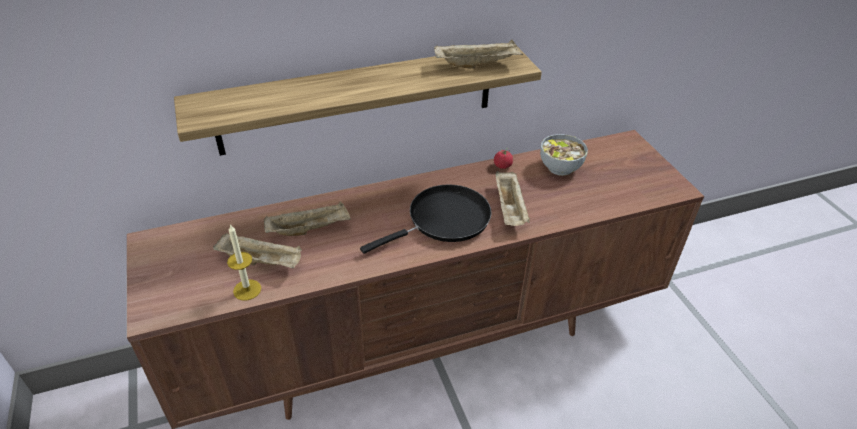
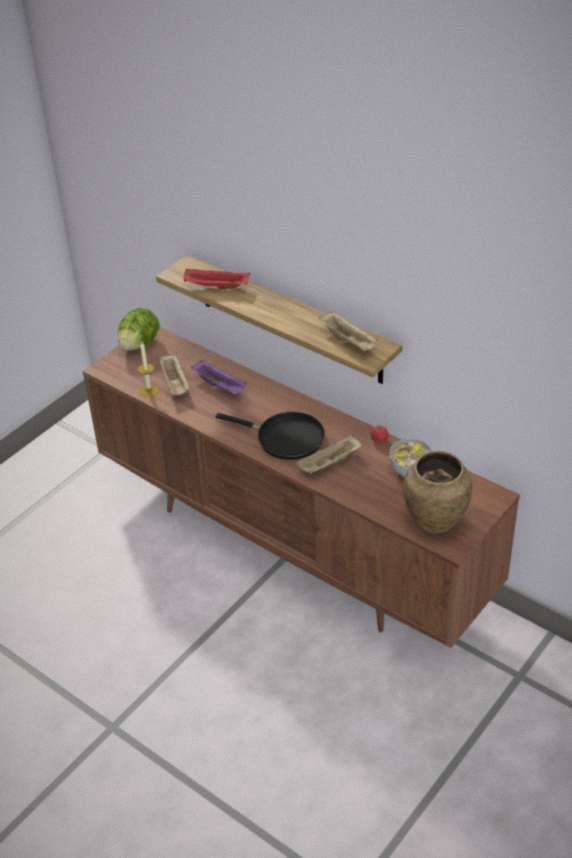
camera: 60 degrees right, 0 degrees up
beige tray [264,201,351,236] -> purple tray [191,360,246,394]
none -> lettuce [118,308,160,350]
none -> red tray [184,269,250,290]
none -> brown vase [403,451,472,534]

